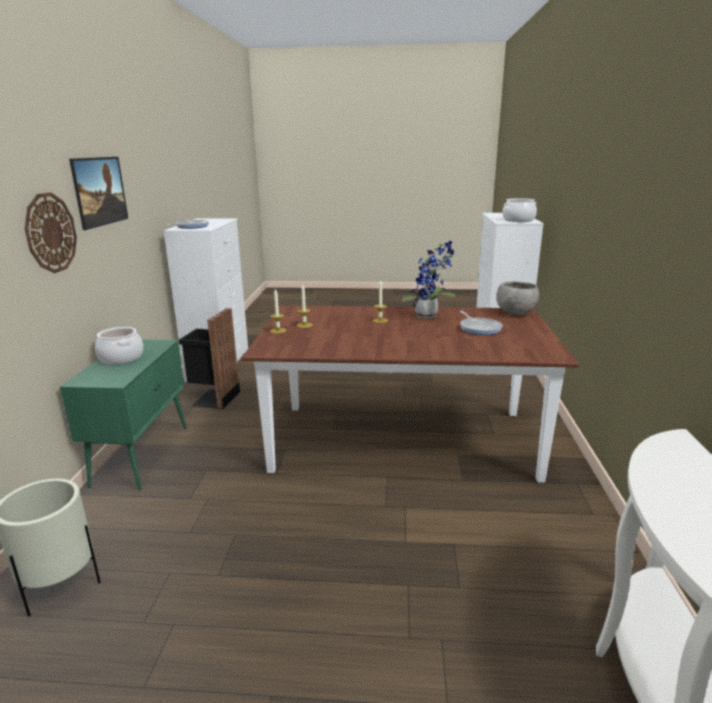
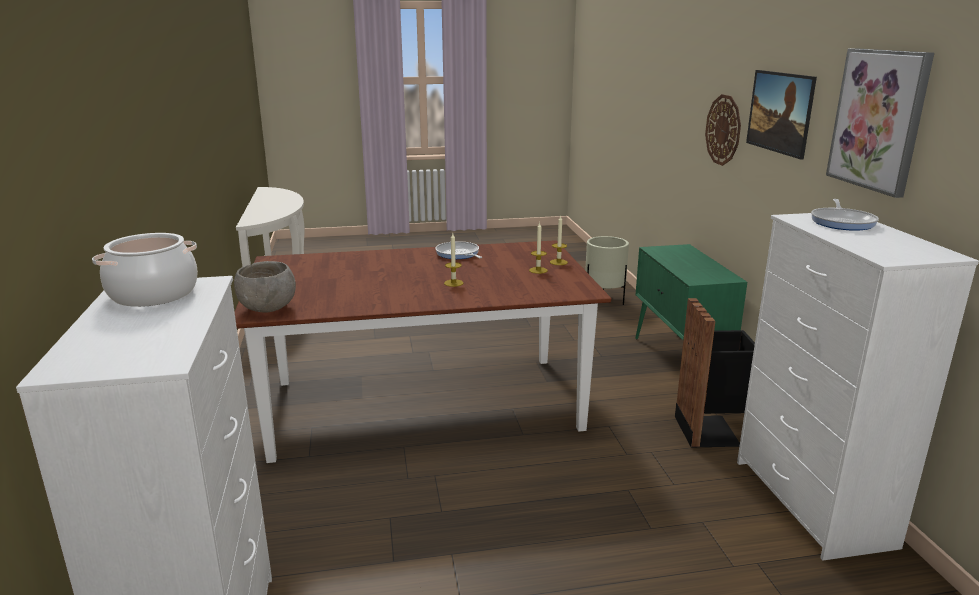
camera: 165 degrees right, 0 degrees up
cooking pot [95,327,143,365] -> none
potted plant [402,241,455,319] -> none
frying pan [460,311,502,335] -> frying pan moved to [435,241,482,259]
none -> picture [826,48,934,198]

